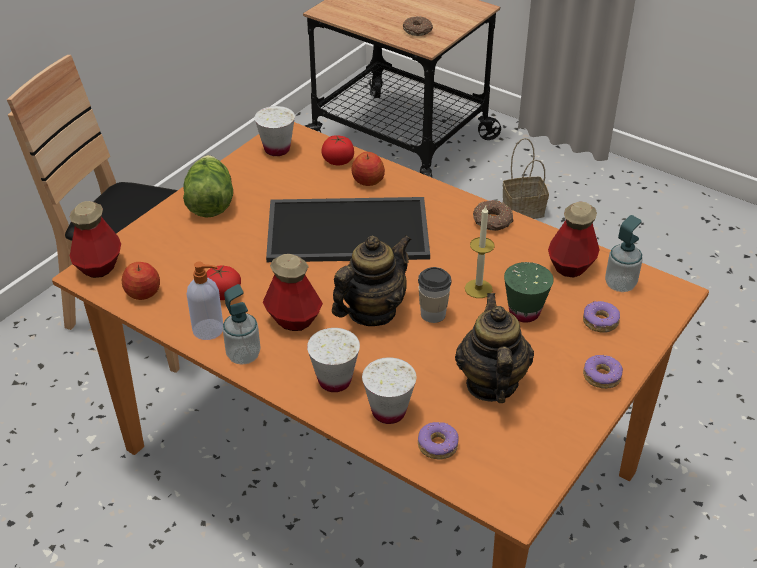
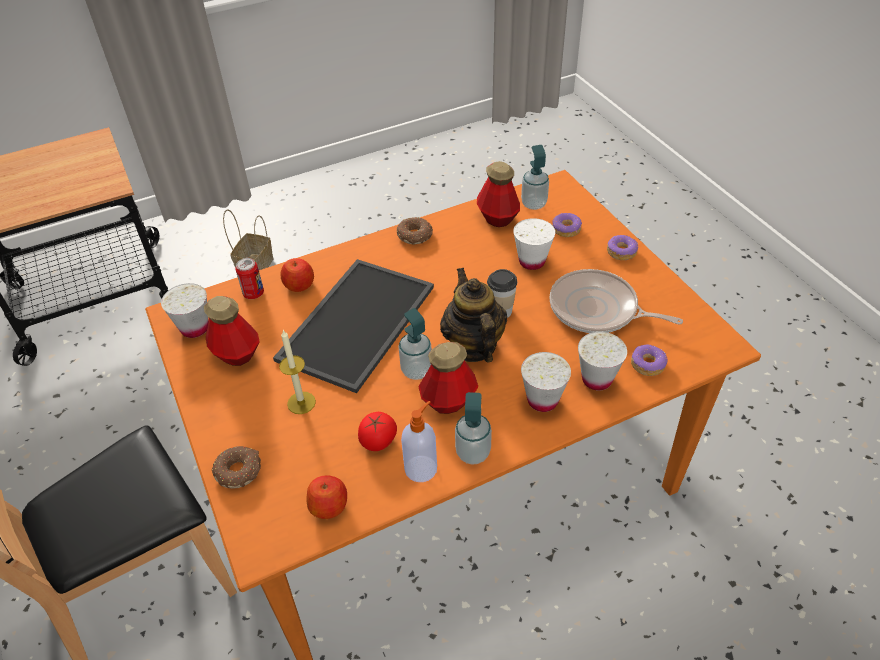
camera: 60 degrees left, 5 degrees up
bottle [70,201,121,278] -> bottle moved to [204,296,260,366]
lettuce [183,155,233,218] -> none
tomato [321,135,354,165] -> can [235,258,264,299]
donut [403,16,433,36] -> donut moved to [212,446,261,489]
teapot [455,293,534,403] -> frying pan [549,269,683,333]
candle [465,205,495,298] -> candle moved to [279,330,316,414]
green cup [504,262,554,322] -> white cup [513,218,555,270]
none -> soap dispenser [398,308,432,380]

